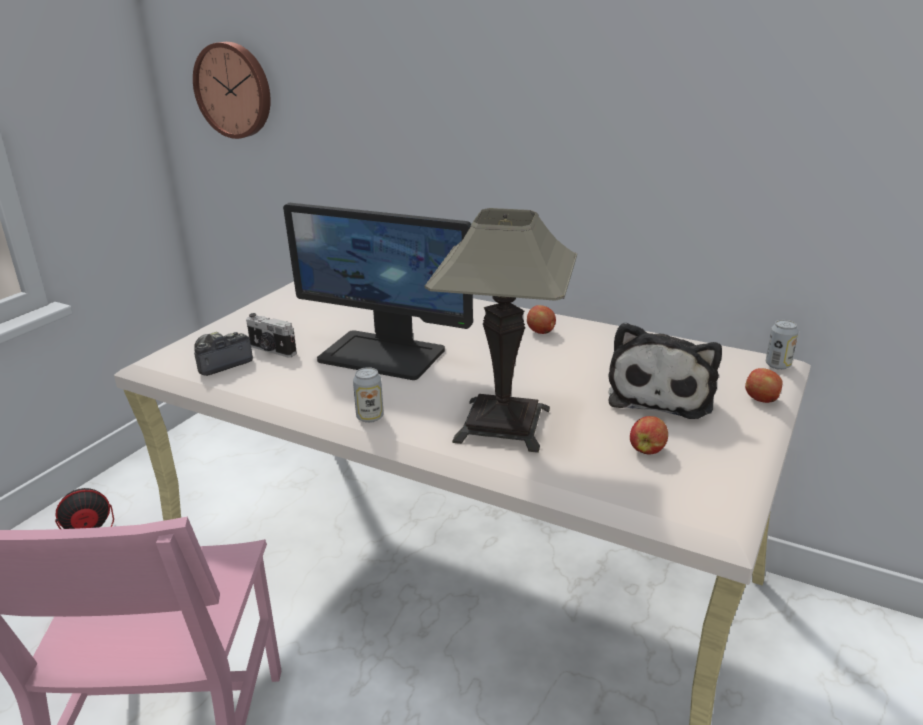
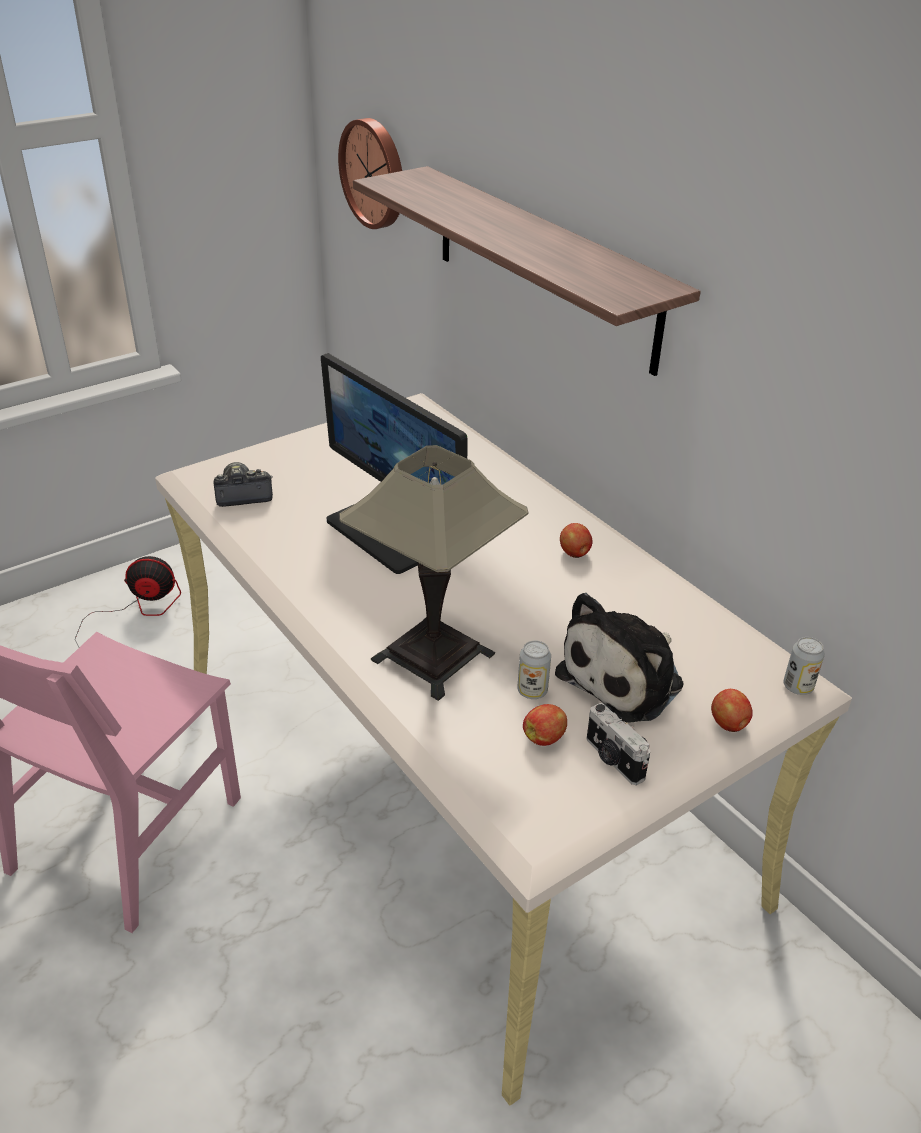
camera: 25 degrees right, 10 degrees up
camera [246,313,297,358] -> camera moved to [587,703,650,785]
can [353,367,384,423] -> can moved to [517,641,551,699]
none -> shelf [353,166,701,376]

